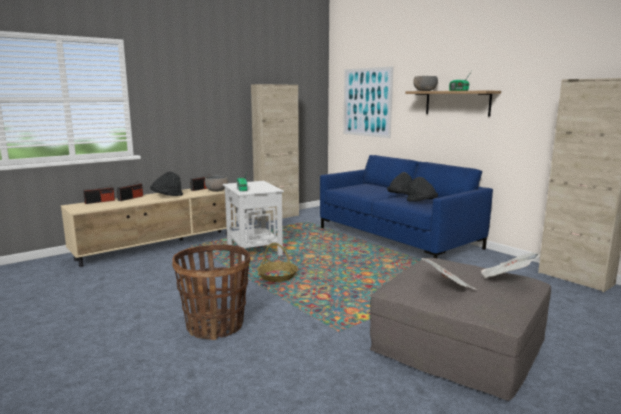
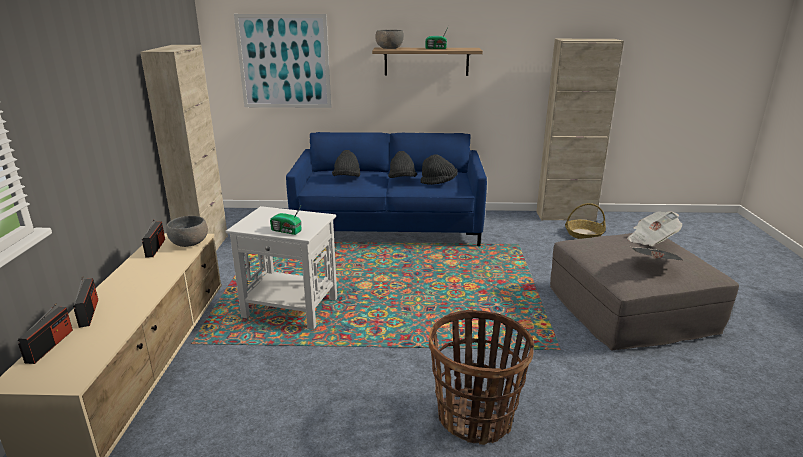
camera: 50 degrees left, 10 degrees up
black hat [150,171,183,196] -> black hat moved to [332,150,360,177]
basket [257,243,298,282] -> basket moved to [565,203,606,239]

